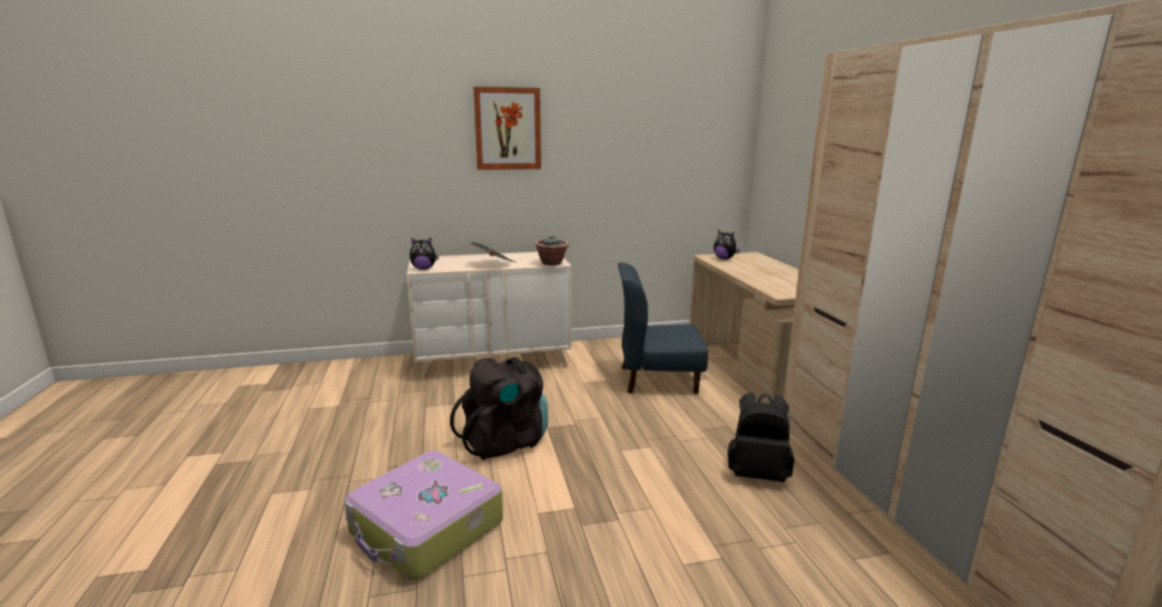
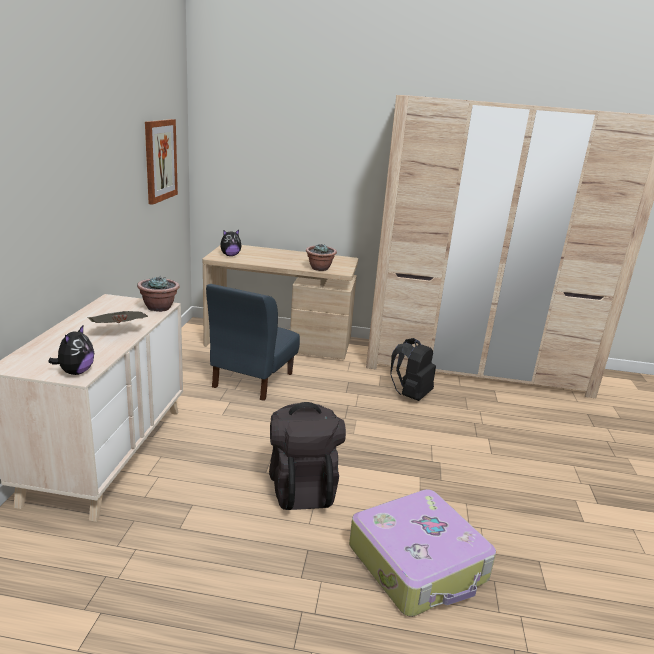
camera: 70 degrees left, 5 degrees up
picture [473,87,541,170] -> picture moved to [145,119,178,205]
none -> potted plant [306,243,337,271]

